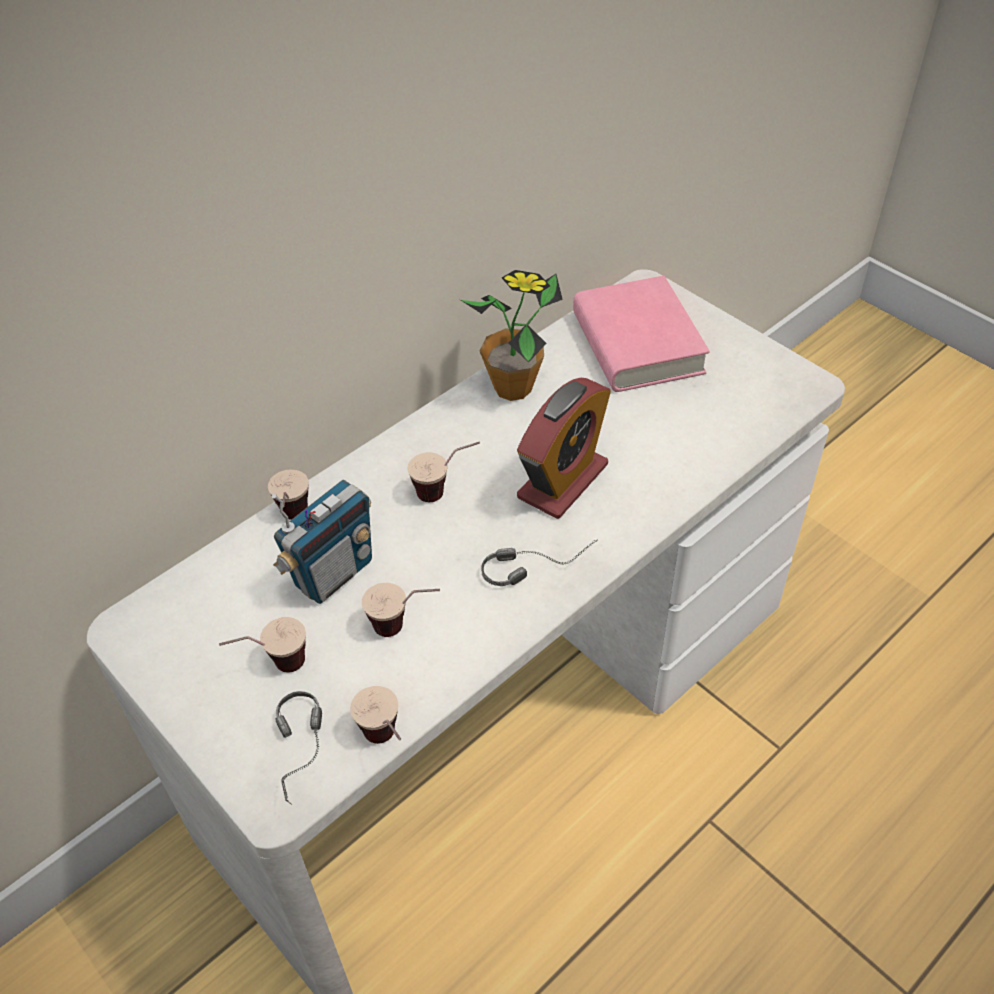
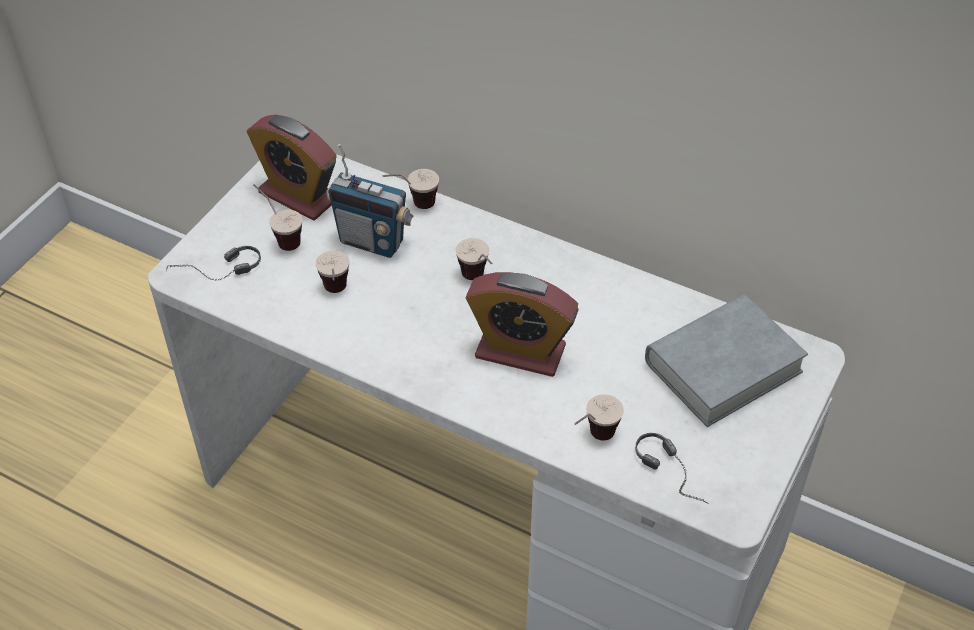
camera: 70 degrees right, 0 degrees up
cup [350,686,401,744] -> cup moved to [574,395,624,441]
potted plant [461,270,563,401] -> none
headphones [481,539,598,586] -> headphones moved to [635,433,709,504]
pink book [573,276,710,392] -> grey book [645,295,808,427]
none -> alarm clock [247,115,337,221]

